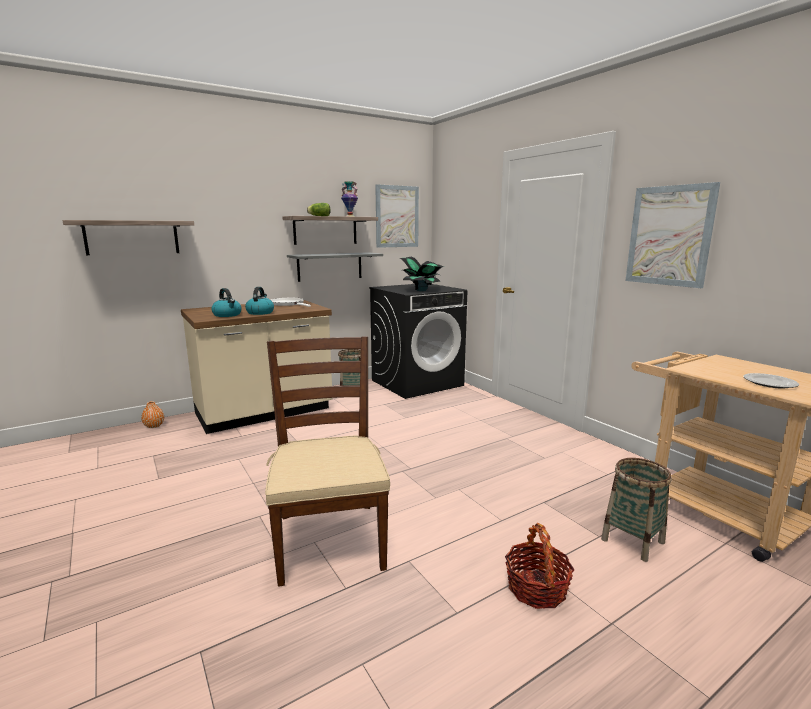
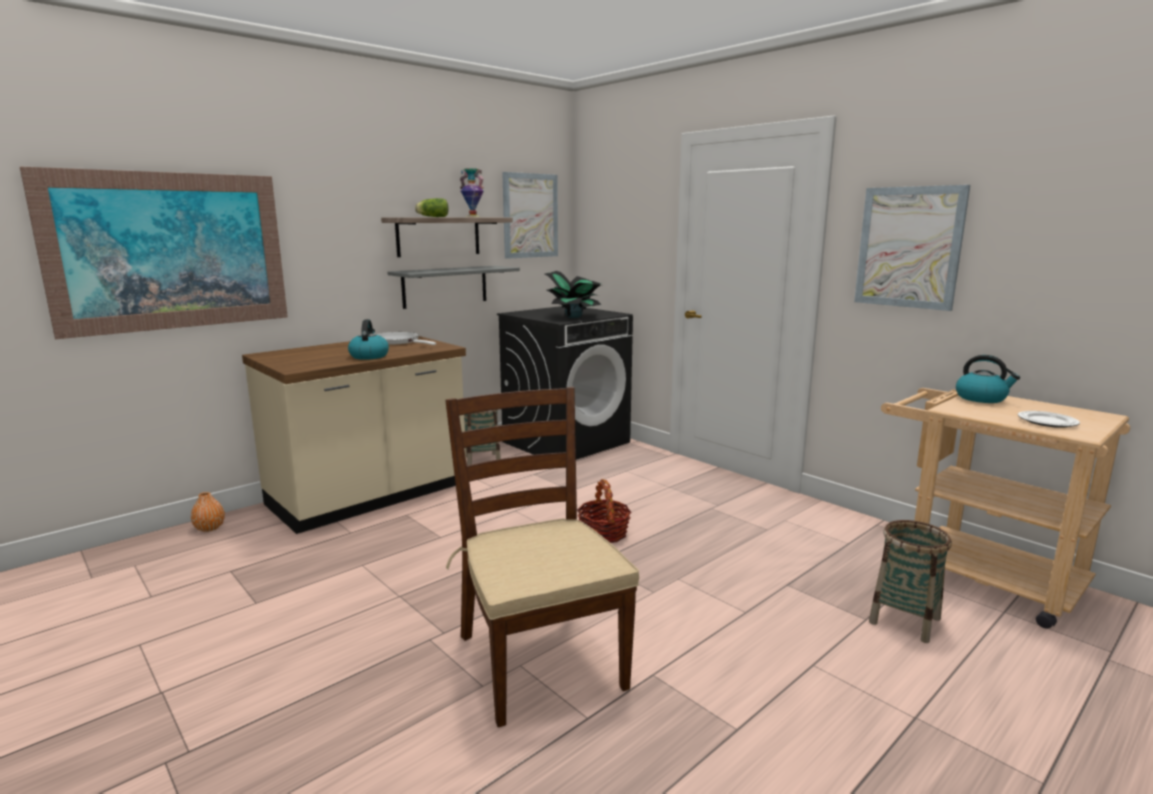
camera: 10 degrees left, 0 degrees up
shelf [62,220,194,255] -> picture [20,167,288,339]
kettle [211,288,242,317] -> kettle moved to [956,355,1020,403]
basket [505,523,574,609] -> basket moved to [577,479,631,543]

